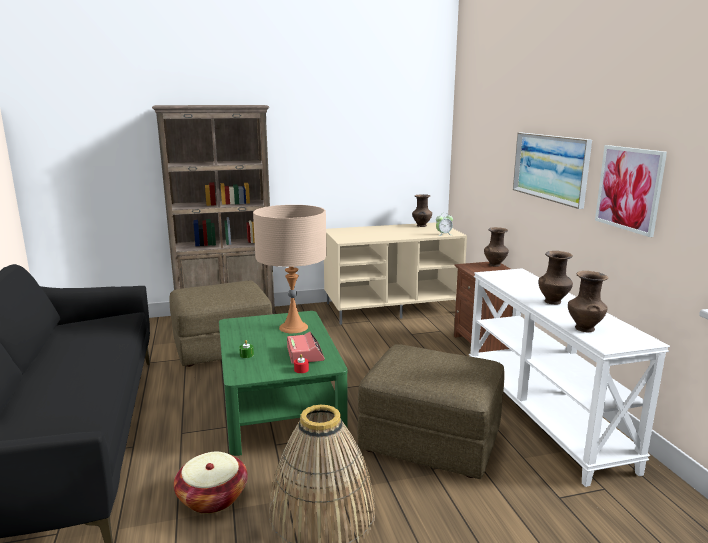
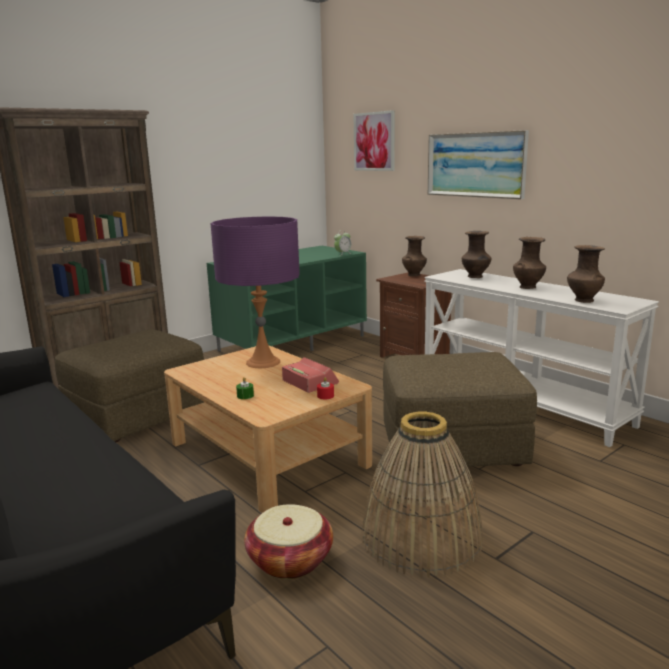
camera: 25 degrees left, 0 degrees up
green coffee table [219,311,348,456] -> beige coffee table [164,345,372,513]
beige table lamp [253,205,327,333] -> purple table lamp [211,216,300,368]
beige tv stand [324,222,467,325] -> green tv stand [207,246,367,351]
brown vase [412,194,432,227] -> brown vase moved to [462,231,492,278]
picture [595,145,667,237] -> picture moved to [354,110,395,171]

